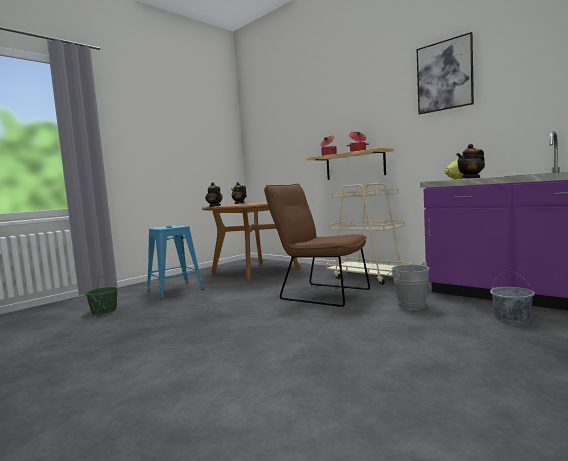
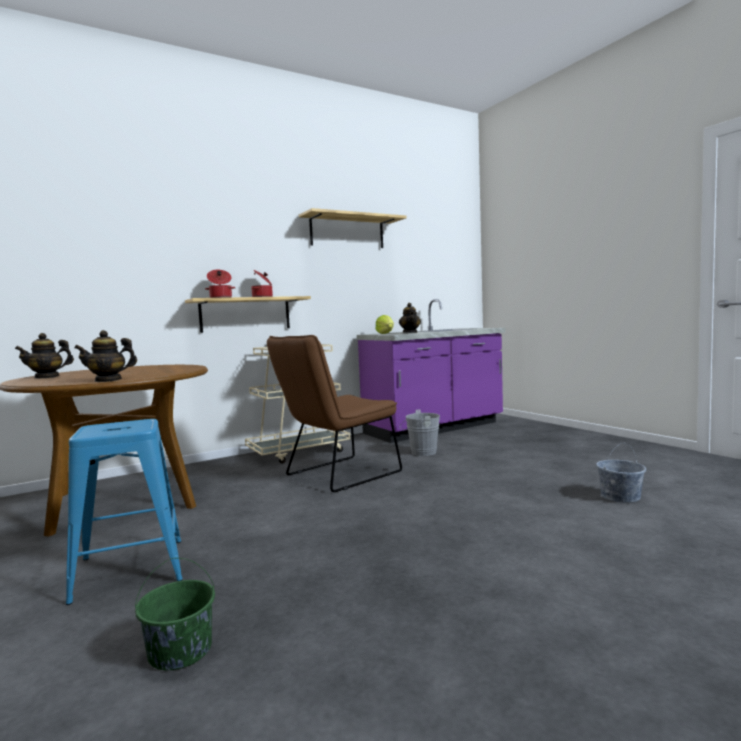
camera: 75 degrees left, 0 degrees up
picture [417,32,474,115] -> shelf [299,208,406,248]
grey bucket [490,271,535,323] -> grey bucket moved to [596,443,646,503]

